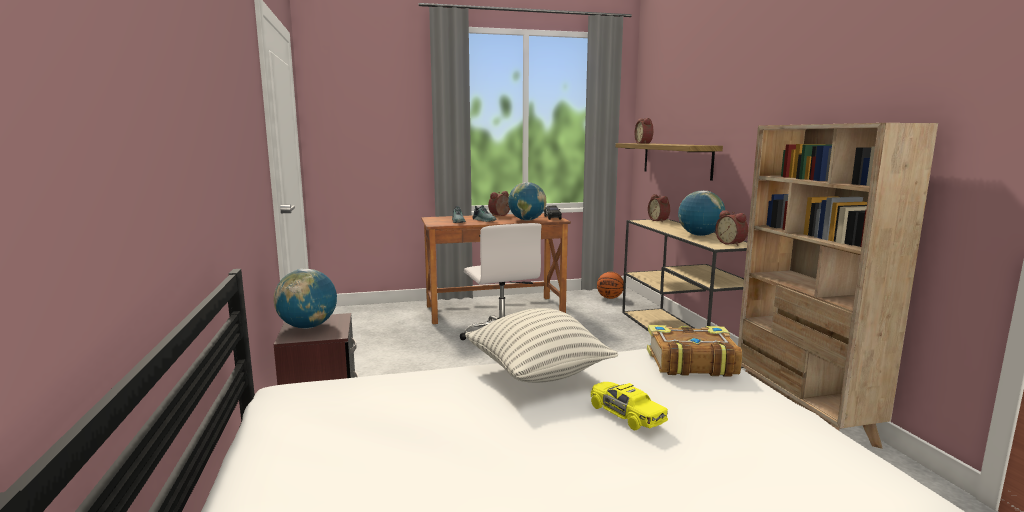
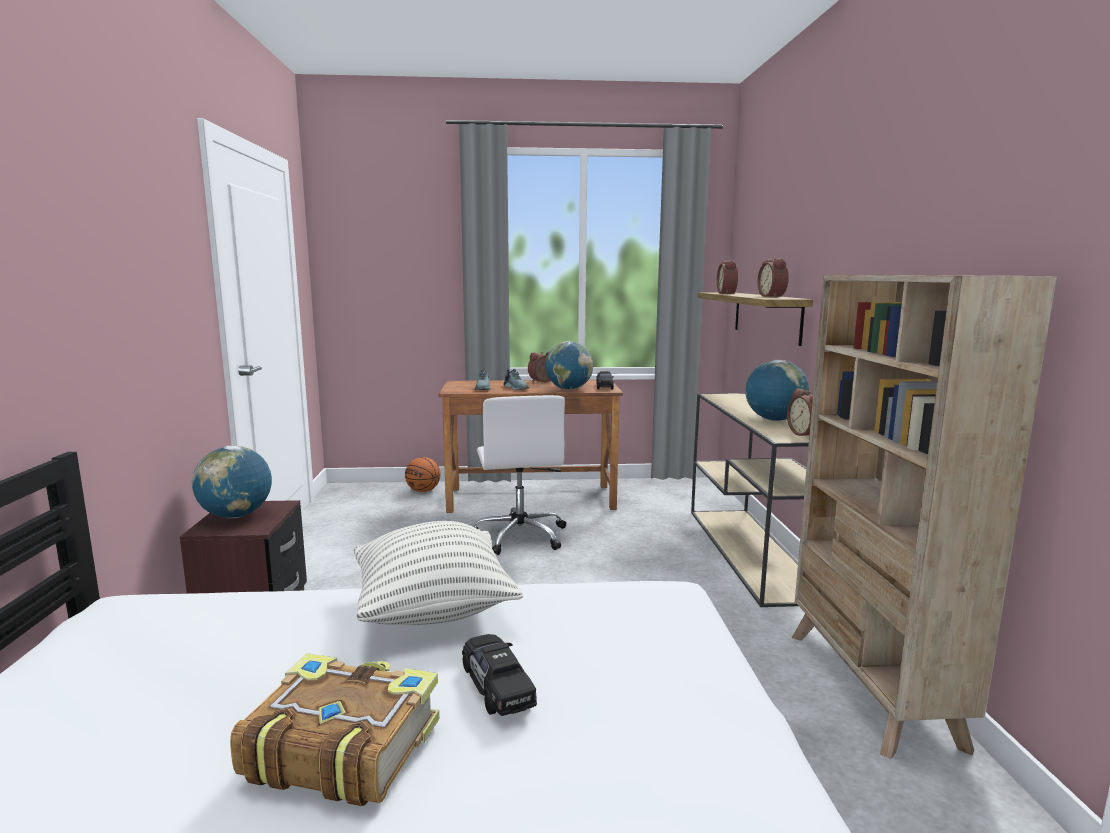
camera: 10 degrees right, 0 degrees up
yellow toy car [591,382,668,430] -> black toy car [462,634,537,716]
basketball [597,272,624,299] -> basketball moved to [405,457,441,492]
book [647,325,742,377] -> book moved to [230,653,440,806]
alarm clock [648,194,670,222] -> alarm clock moved to [757,258,789,297]

